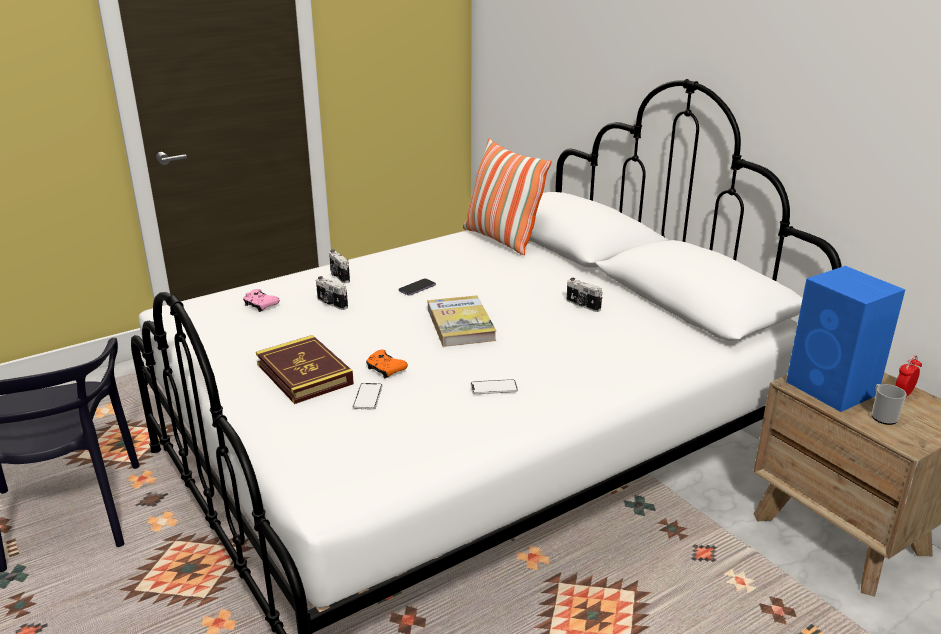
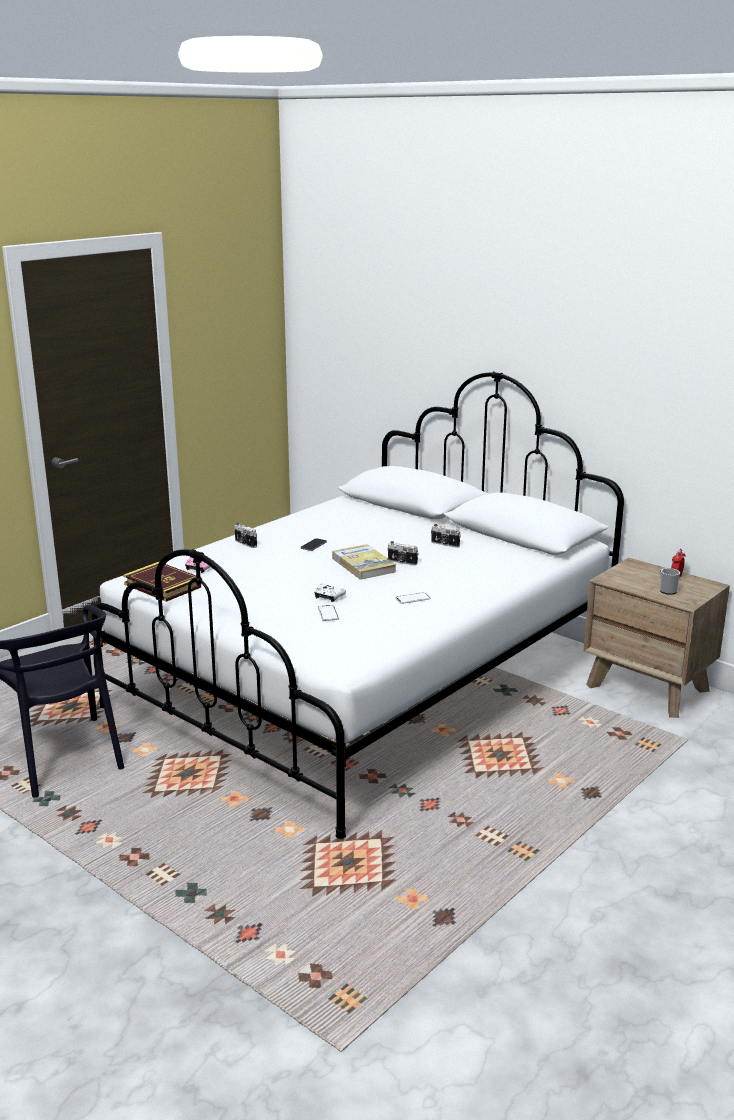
camera: 15 degrees left, 5 degrees down
book [256,335,354,404] -> book moved to [123,562,201,602]
camera [316,276,348,310] -> camera moved to [387,541,418,565]
orange game controller [366,350,408,378] -> white game controller [314,584,346,602]
pillow [463,138,552,255] -> none
blue speaker [786,266,905,412] -> none

